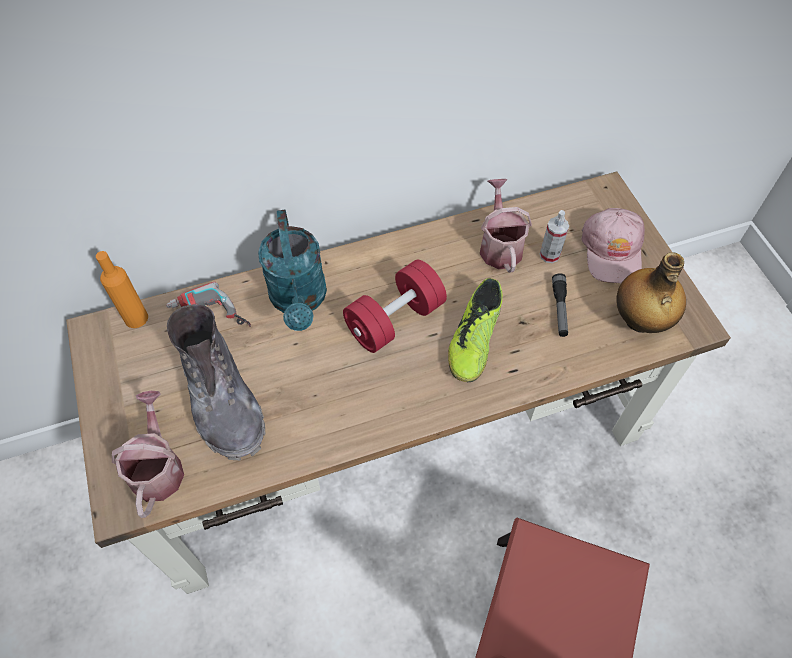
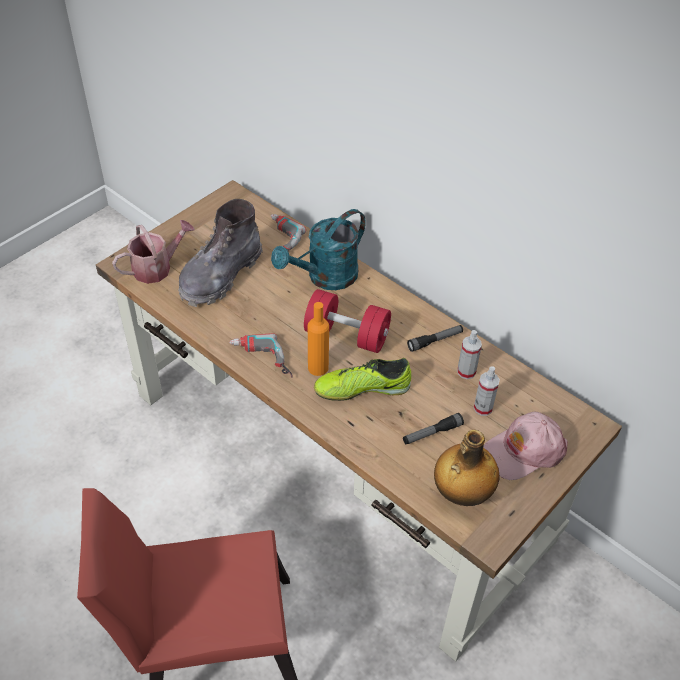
camera: 60 degrees right, 10 degrees down
orange bottle [96,251,148,328] -> orange bottle moved to [308,302,329,376]
watering can [480,179,532,273] -> spray bottle [457,330,482,379]
none -> power drill [229,333,293,378]
none -> flashlight [407,325,463,352]

